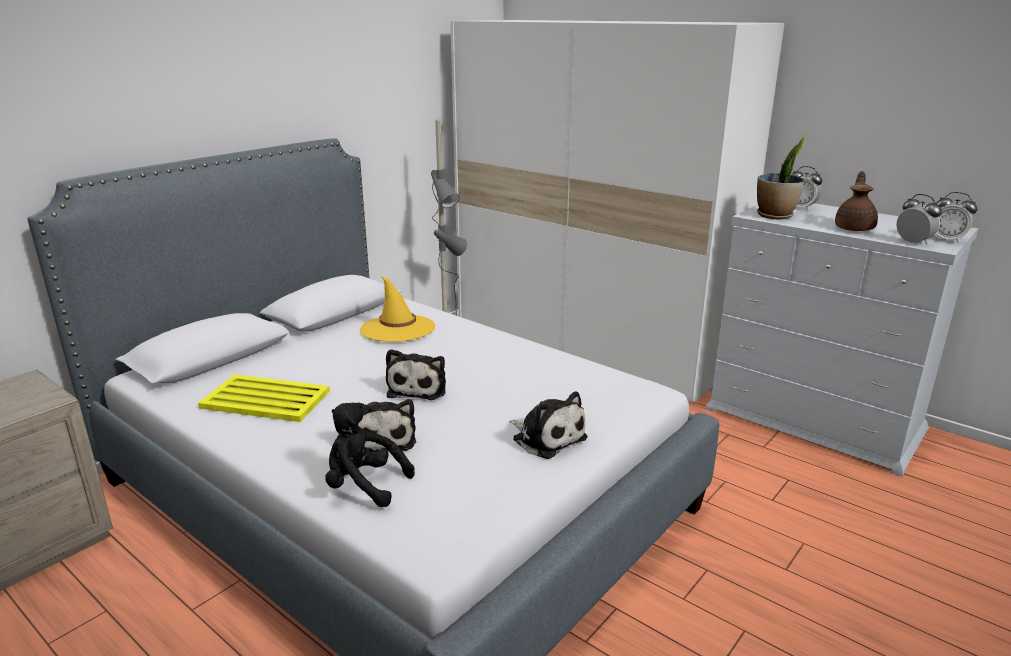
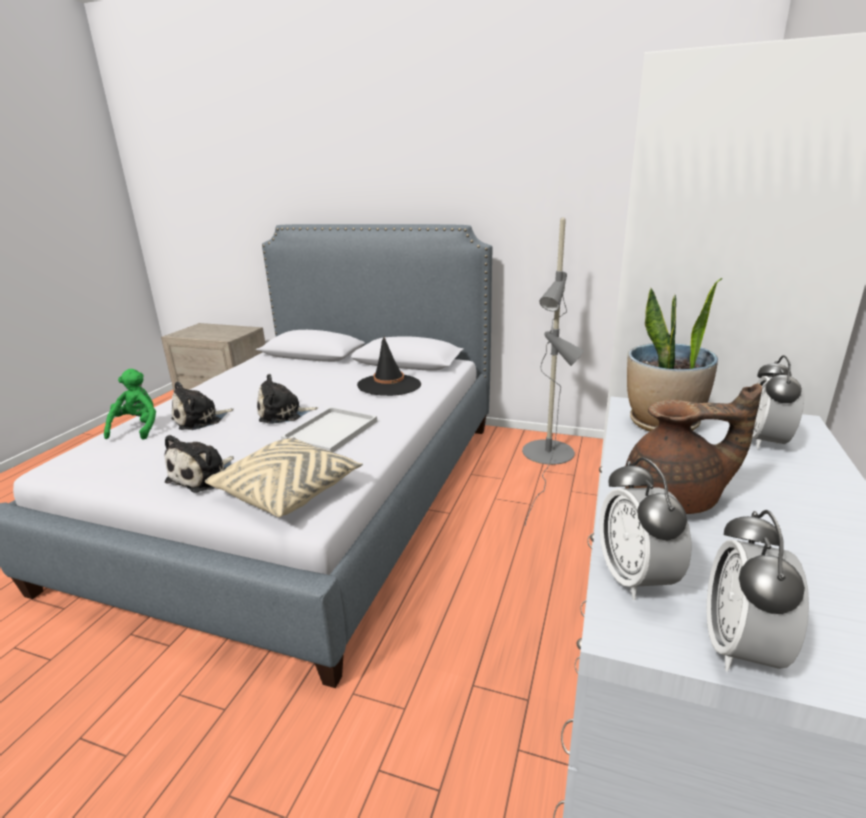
camera: 70 degrees right, 0 degrees up
yellow tray [198,375,330,422] -> none
black plush toy [325,403,415,507] -> green plush toy [104,369,156,440]
yellow hat [360,275,435,342] -> black hat [357,336,421,396]
alarm clock [897,194,942,245] -> alarm clock turned 135 degrees clockwise [599,457,691,600]
none -> beige pillow [205,437,363,517]
none -> white tray [281,407,377,452]

